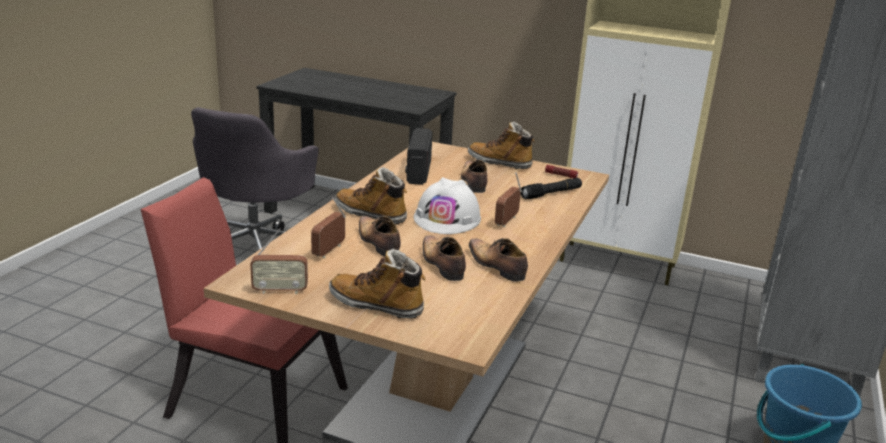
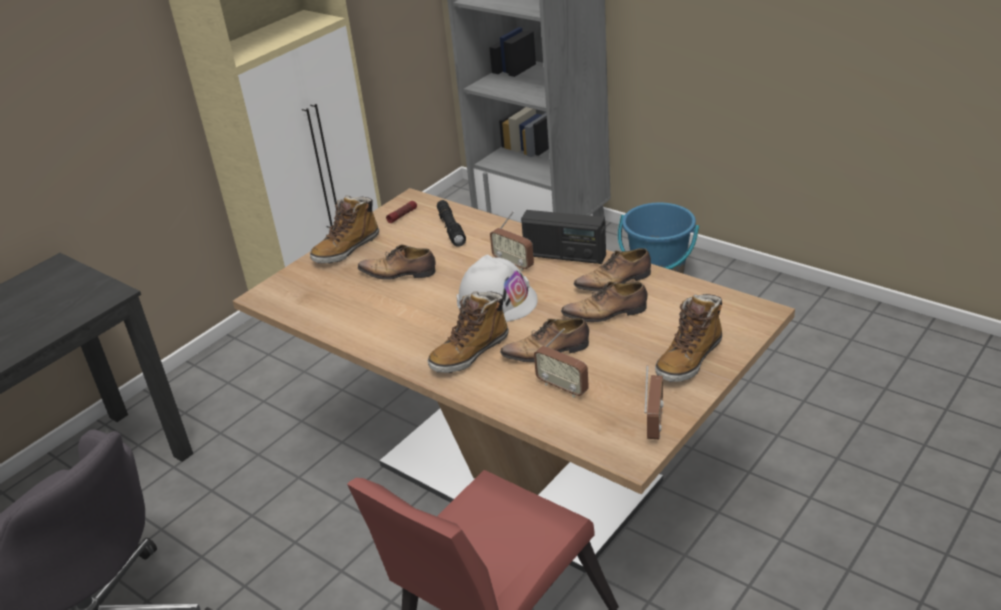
camera: 70 degrees left, 10 degrees up
radio [405,128,433,185] -> radio moved to [521,210,606,264]

